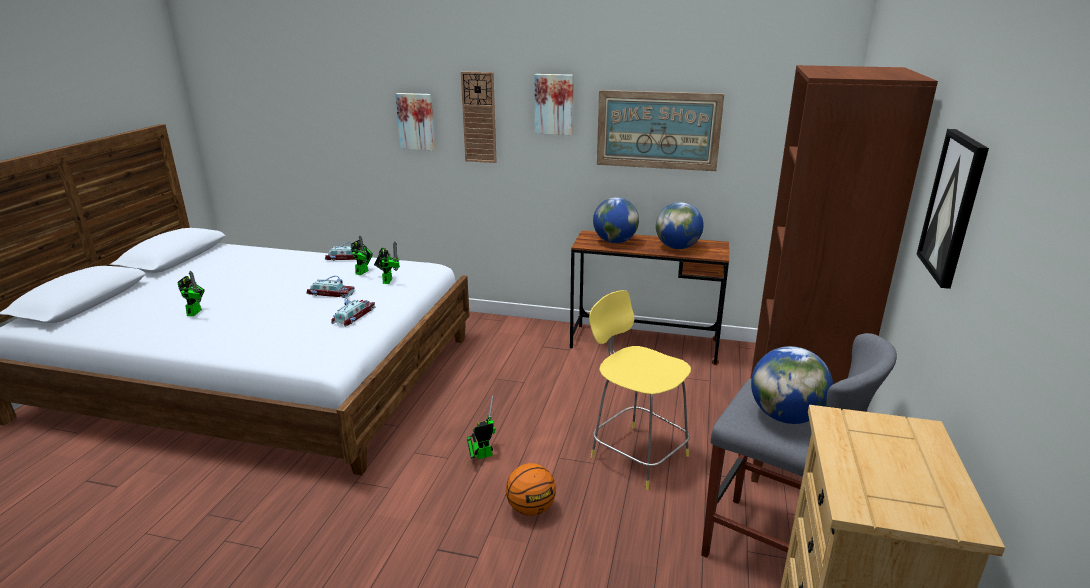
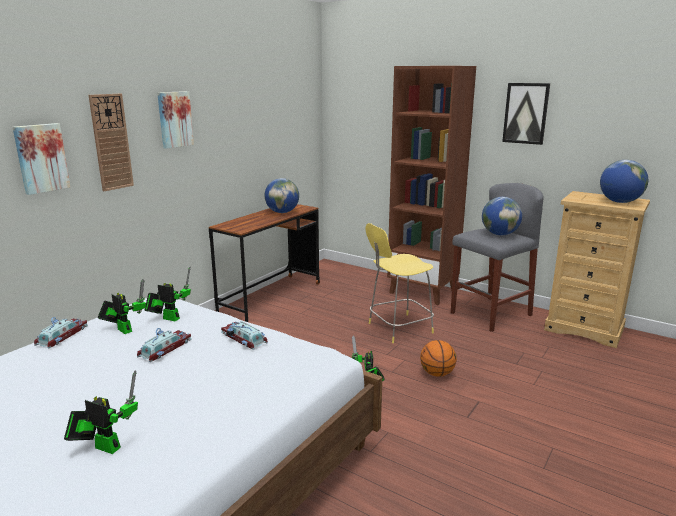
camera: 70 degrees left, 5 degrees down
globe [593,197,639,243] -> globe moved to [600,160,648,203]
picture [597,90,724,171] -> none

